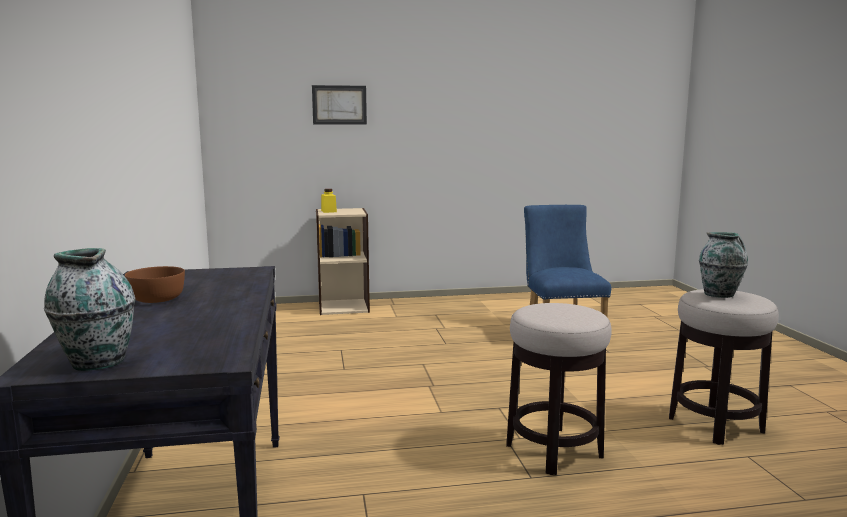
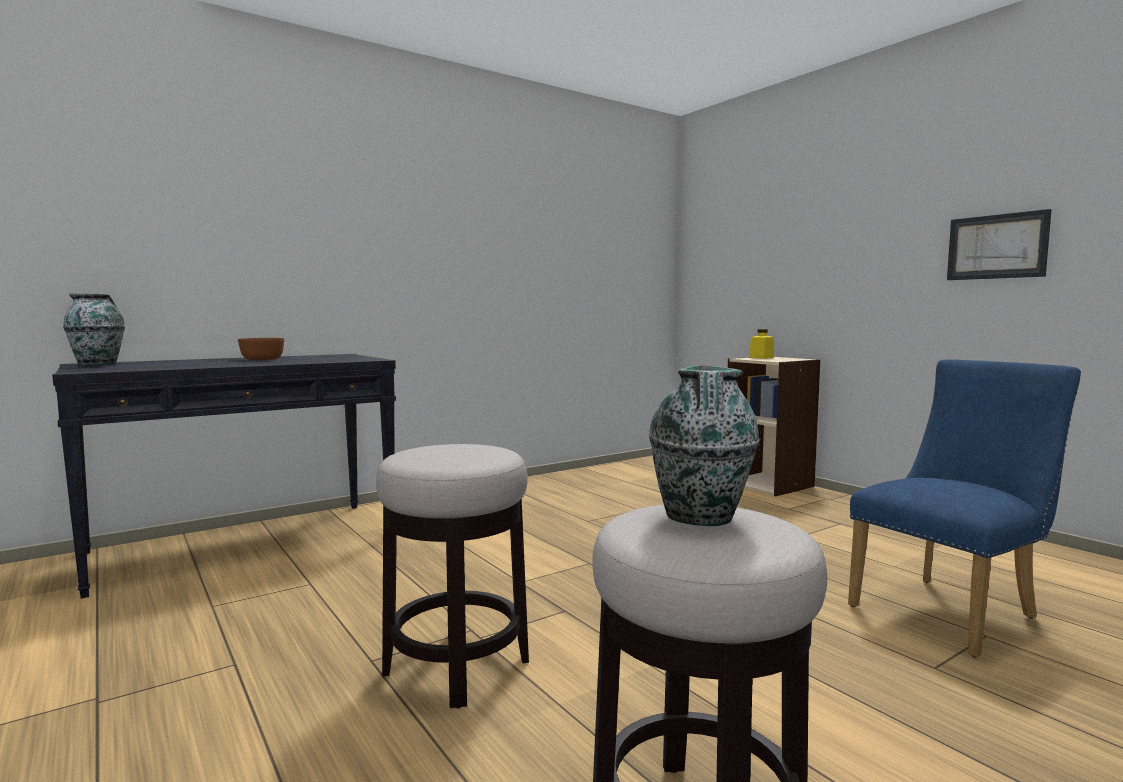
camera: 65 degrees right, 5 degrees down
picture [312,85,367,124] -> picture moved to [947,209,1052,280]

